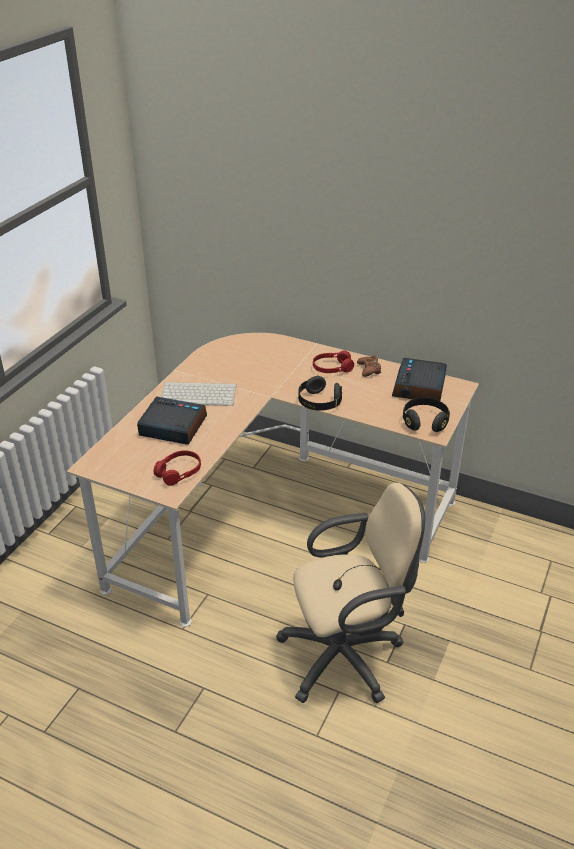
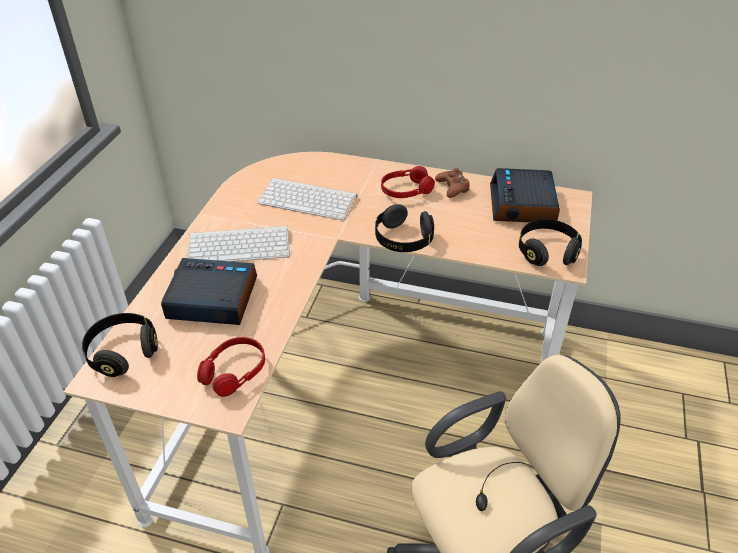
camera: 10 degrees left, 5 degrees up
none -> black headphones [82,313,158,377]
none -> keyboard [257,178,357,220]

